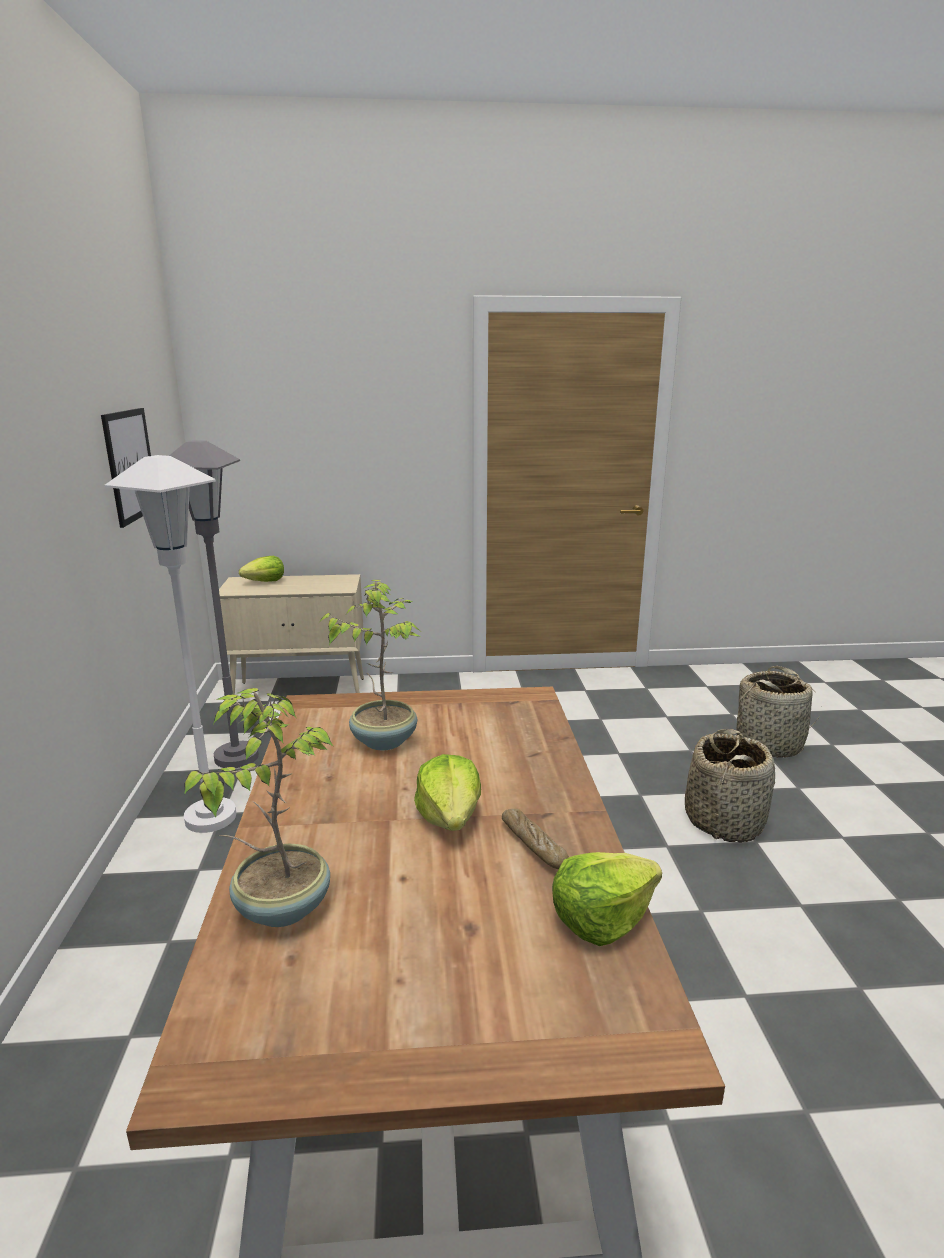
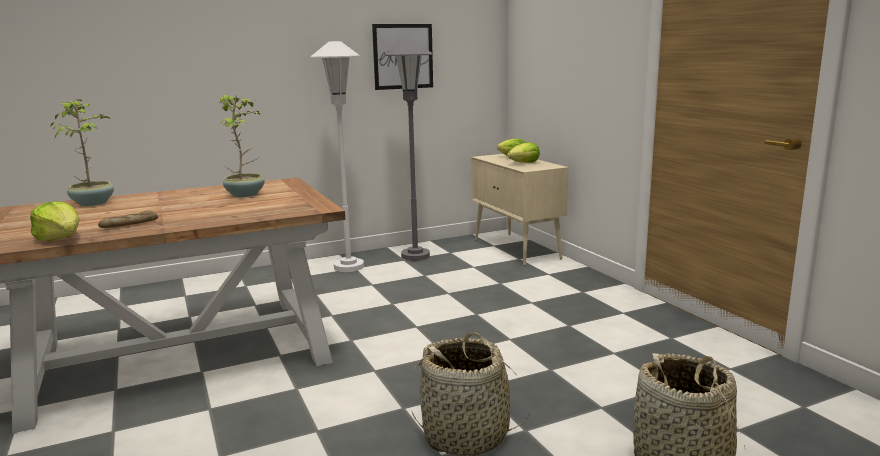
camera: 70 degrees right, 5 degrees down
lettuce [414,754,481,831] -> lettuce moved to [507,142,540,163]

